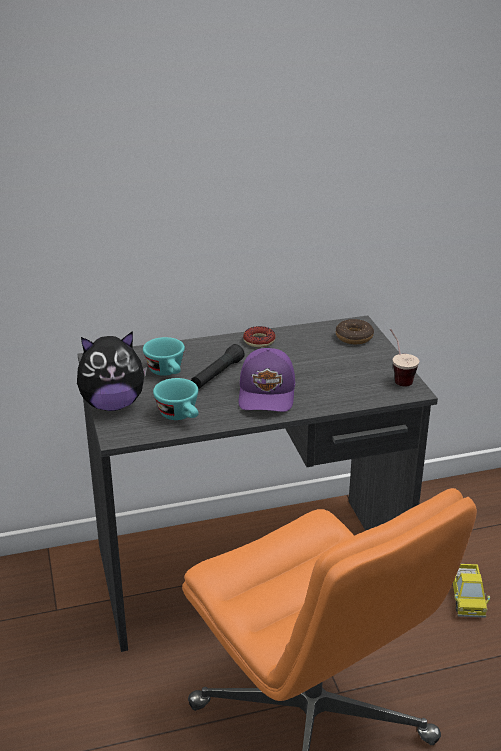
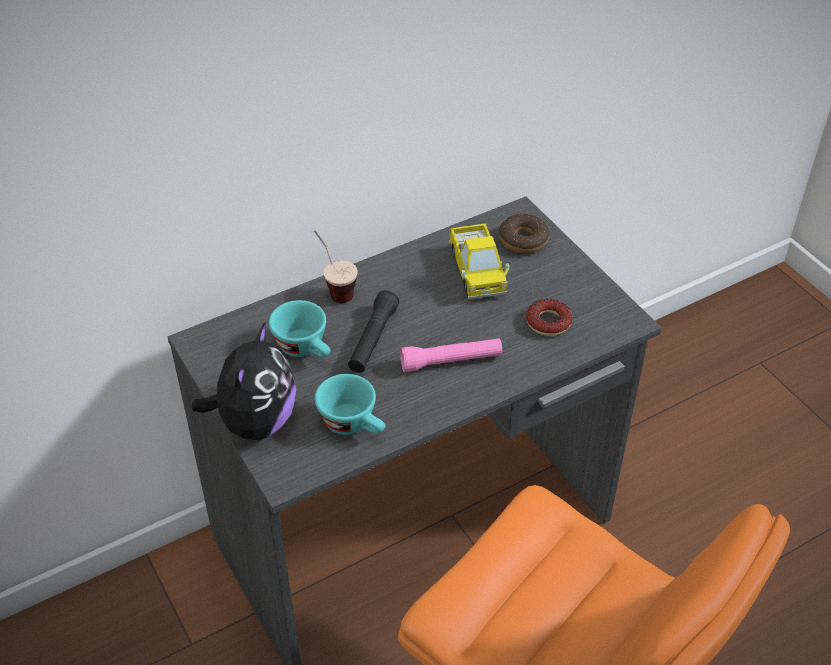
camera: 15 degrees left, 15 degrees up
plush toy [77,331,147,411] -> plush toy turned 45 degrees counterclockwise [192,321,296,440]
purple cap [239,348,295,412] -> pink flashlight [400,338,502,372]
donut [243,326,276,347] -> donut moved to [526,299,572,336]
cup [390,329,419,386] -> cup moved to [314,230,358,303]
toy truck [452,564,490,618] -> toy truck moved to [449,223,509,299]

